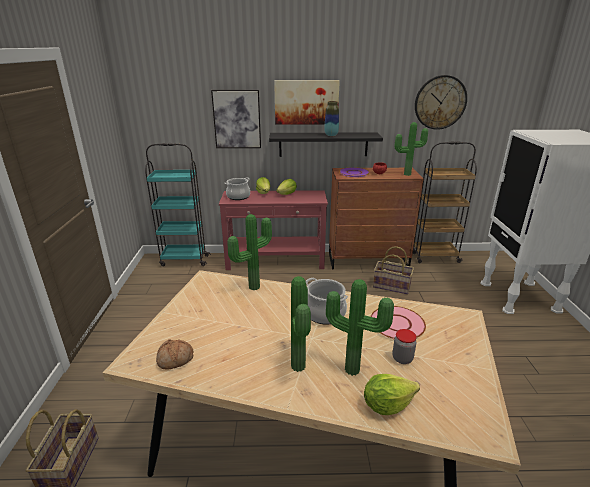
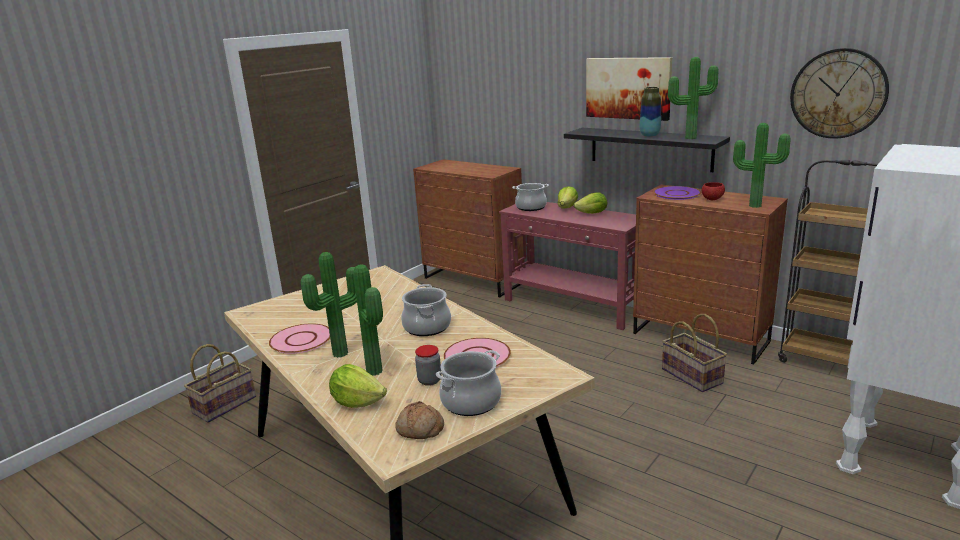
camera: 40 degrees right, 5 degrees down
turquoise cart [145,143,211,267] -> brown dresser [413,159,525,297]
bread [156,339,193,369] -> bread moved to [395,401,444,439]
picture [211,90,261,148] -> none
potted plant [227,214,272,290] -> potted plant moved to [668,57,718,139]
none -> pink plate [269,323,330,354]
none -> cooking pot [436,350,501,416]

